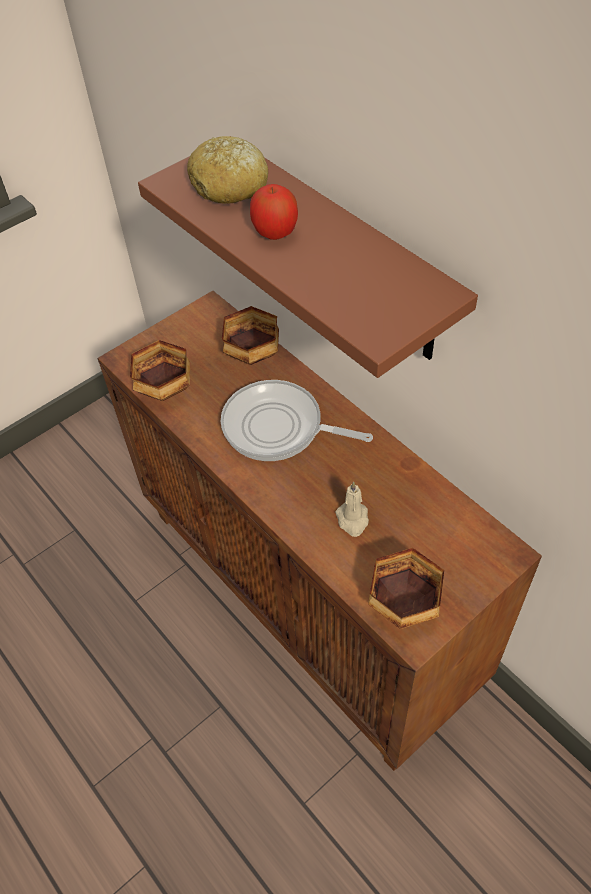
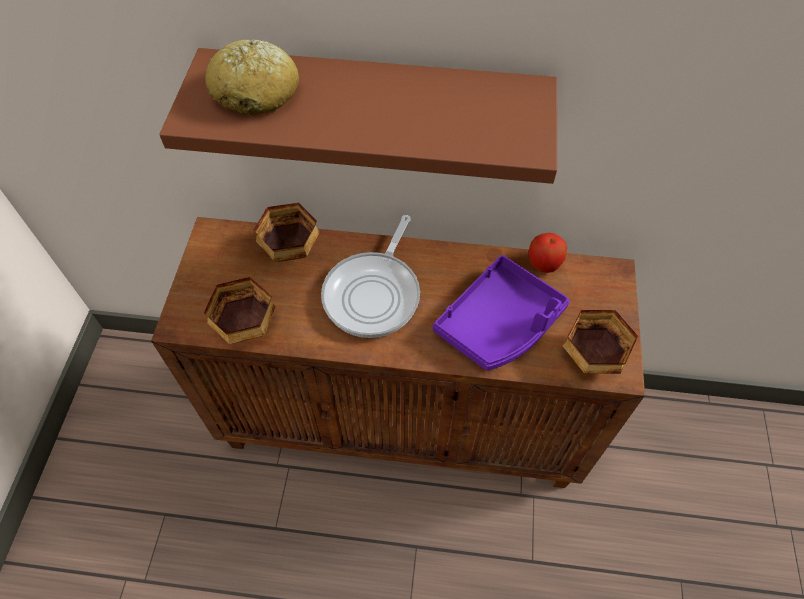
camera: 45 degrees left, 5 degrees up
frying pan [221,380,373,461] -> frying pan turned 45 degrees counterclockwise [321,215,420,338]
apple [250,184,298,240] -> apple moved to [529,233,568,273]
beige candle [335,481,369,537] -> purple tray [433,255,570,371]

